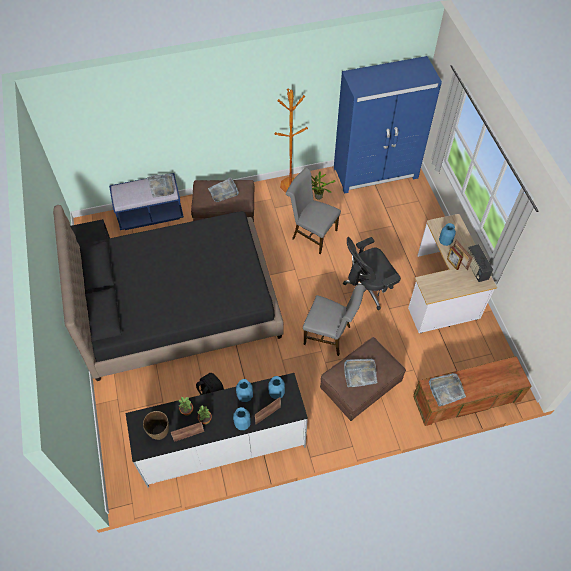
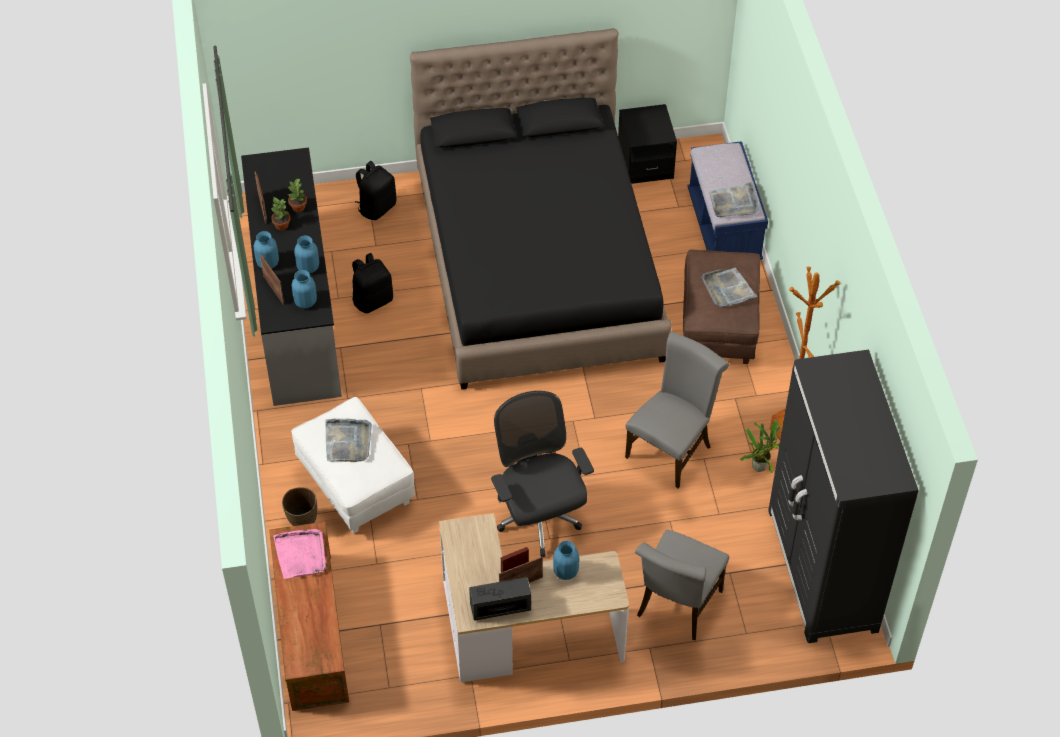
camera: 95 degrees right, 5 degrees down
brown vase [143,411,169,440] -> brown vase moved to [282,487,317,526]
grey chair [303,285,365,356] -> grey chair moved to [635,530,729,640]
brown ottoman [320,337,406,421] -> white ottoman [291,397,415,533]
blue cabinet [334,56,442,193] -> black cabinet [768,349,919,643]
grey tray [429,373,466,406] -> pink tray [273,529,326,579]
none -> black backpack [355,161,396,220]

